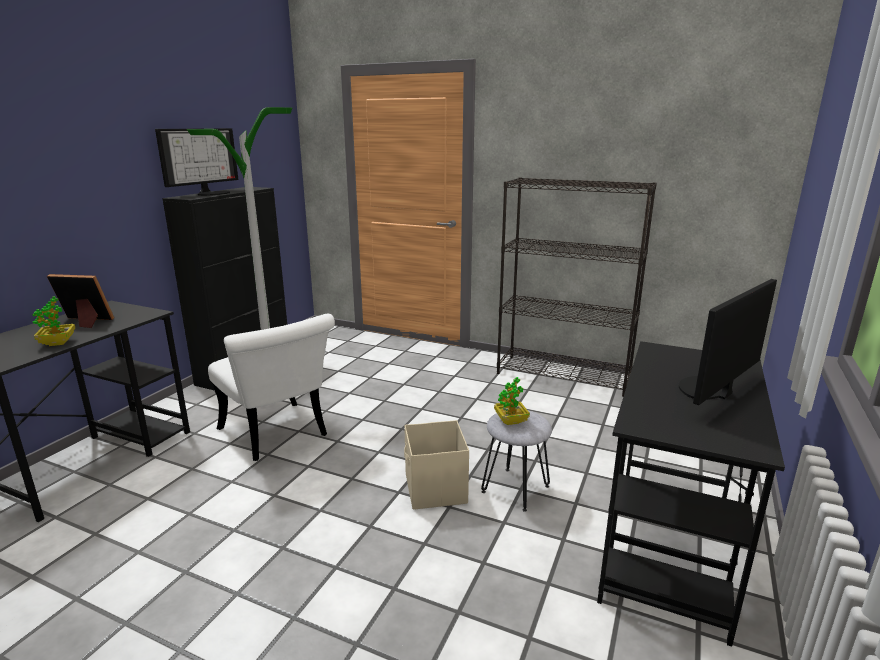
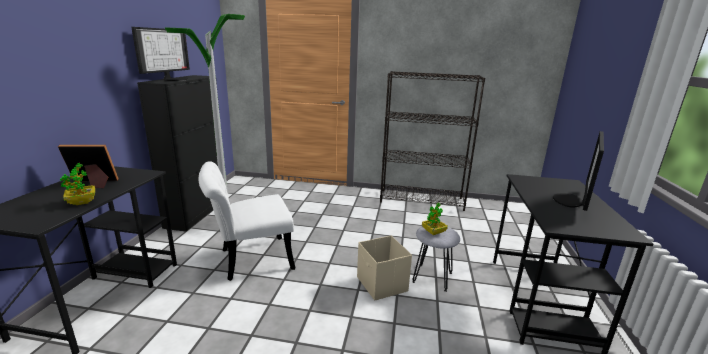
camera: 15 degrees left, 0 degrees up
white chair [208,314,335,461] -> white chair turned 120 degrees clockwise [198,161,295,281]

